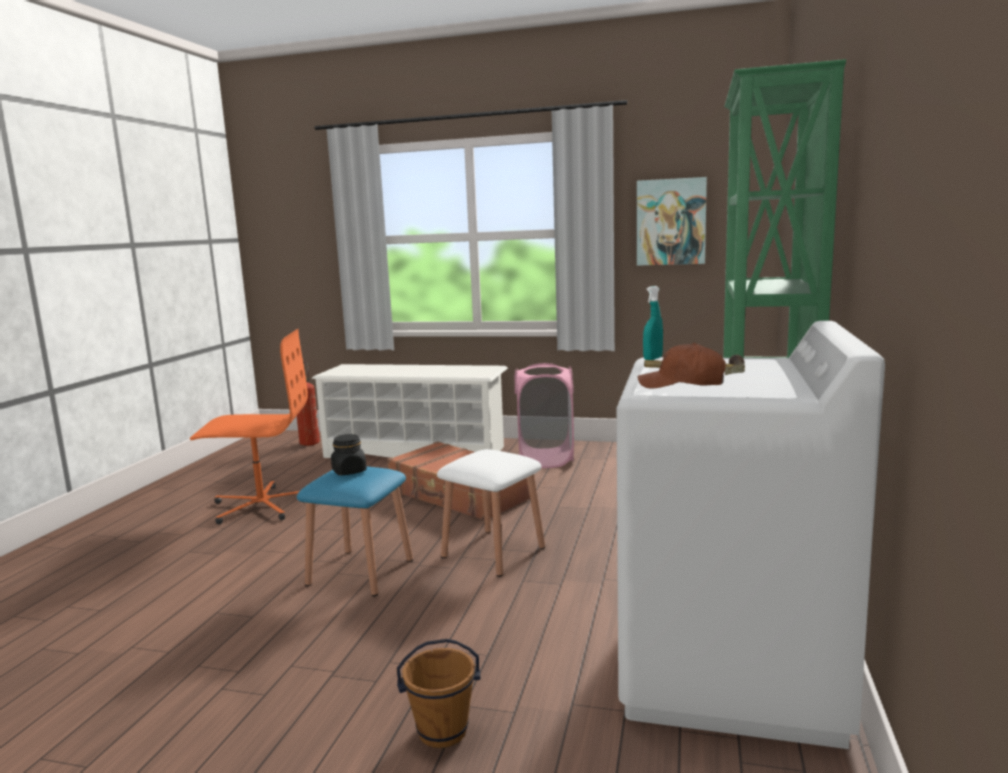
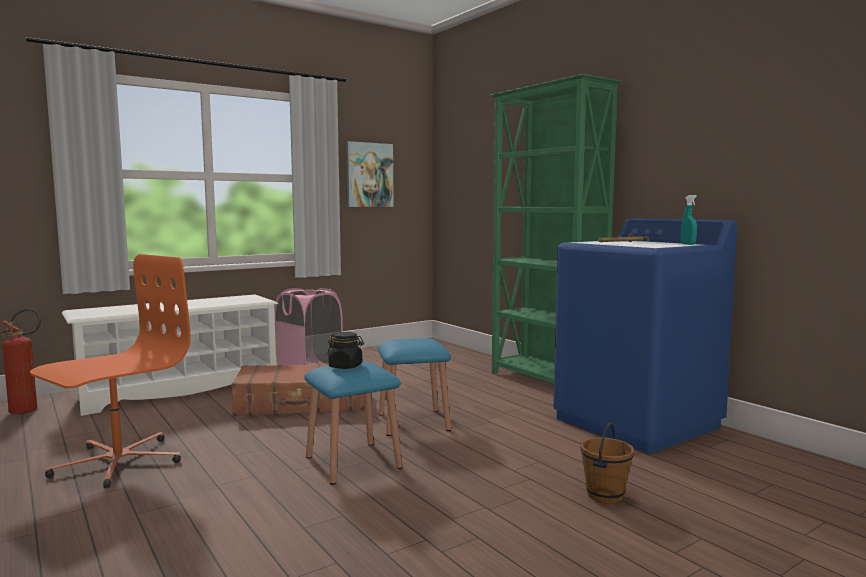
camera: 50 degrees left, 5 degrees down
white stool [437,449,545,577] -> blue stool [378,338,451,436]
white washing machine [617,321,885,749] -> blue washing machine [553,218,737,454]
brown cap [638,343,726,389] -> none
turquoise spray bottle [643,286,663,360] -> turquoise spray bottle moved to [681,195,697,245]

